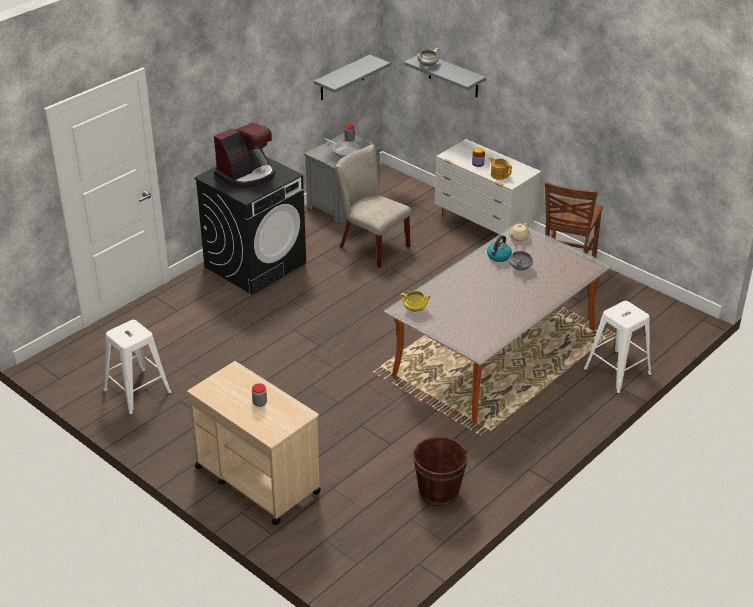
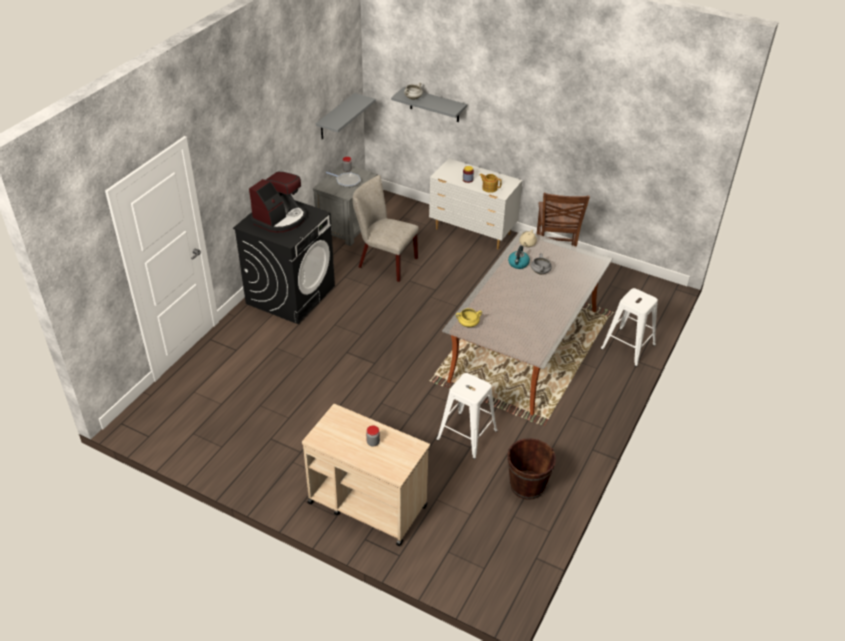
camera: 15 degrees left, 5 degrees up
white stool [103,320,172,415] -> white stool moved to [436,373,498,459]

